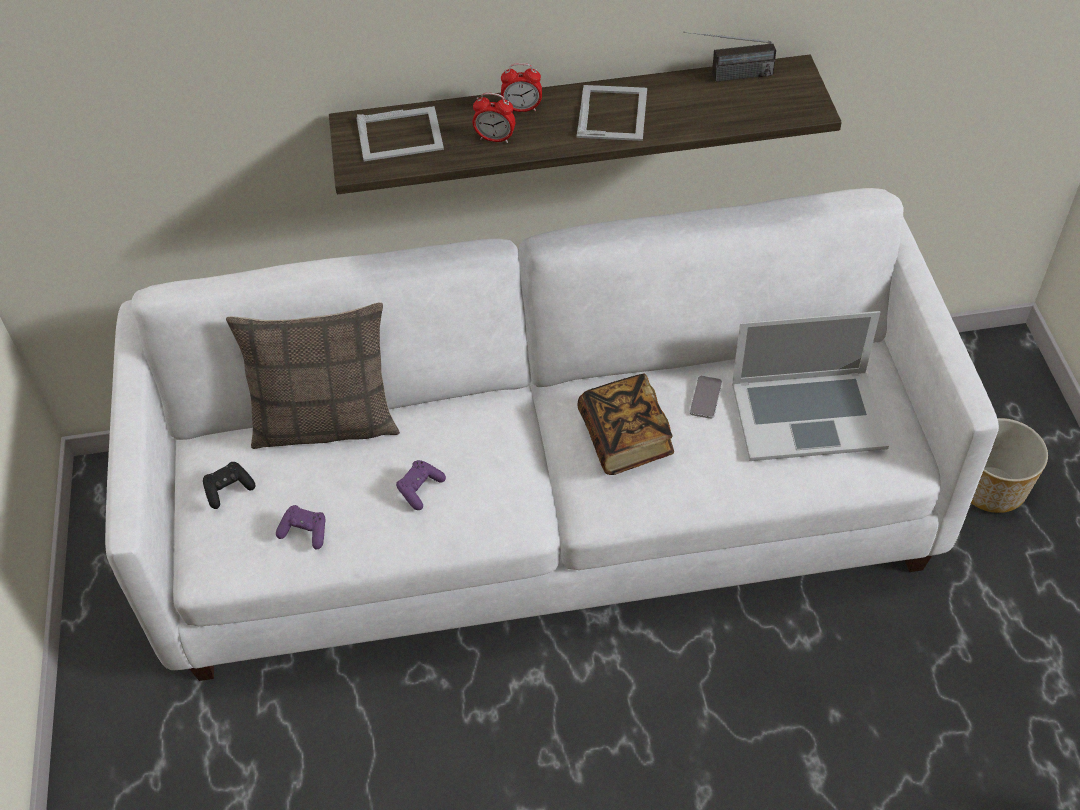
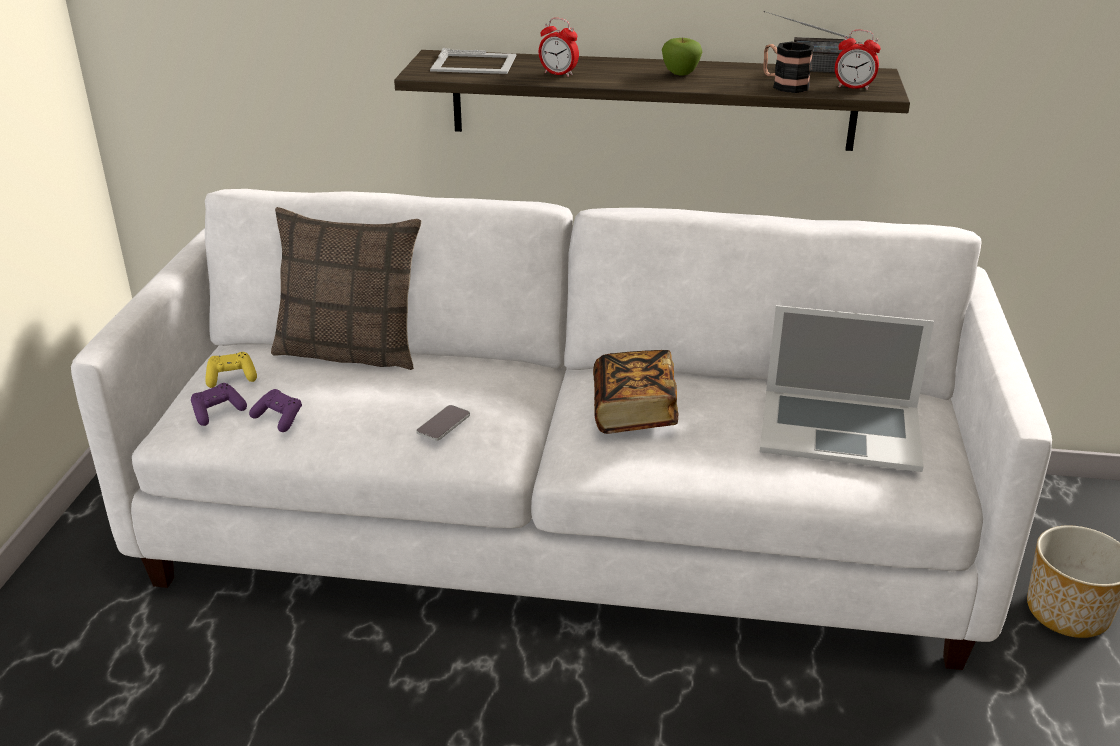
camera: 15 degrees right, 20 degrees down
black game controller [203,462,255,509] -> yellow game controller [205,352,257,388]
purple game controller [396,460,446,510] -> purple game controller moved to [191,383,247,426]
alarm clock [501,63,542,112] -> alarm clock moved to [835,30,881,90]
picture frame [577,85,647,141] -> apple [662,37,702,76]
phone [690,376,722,419] -> phone moved to [416,405,470,441]
none -> mug [763,42,814,93]

